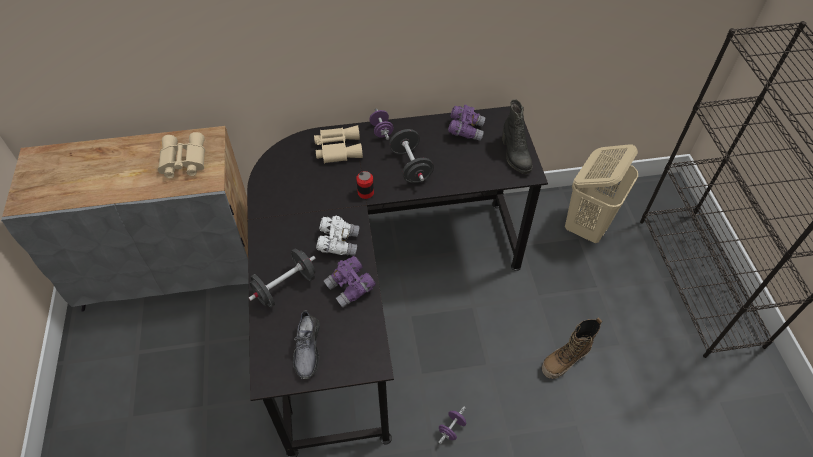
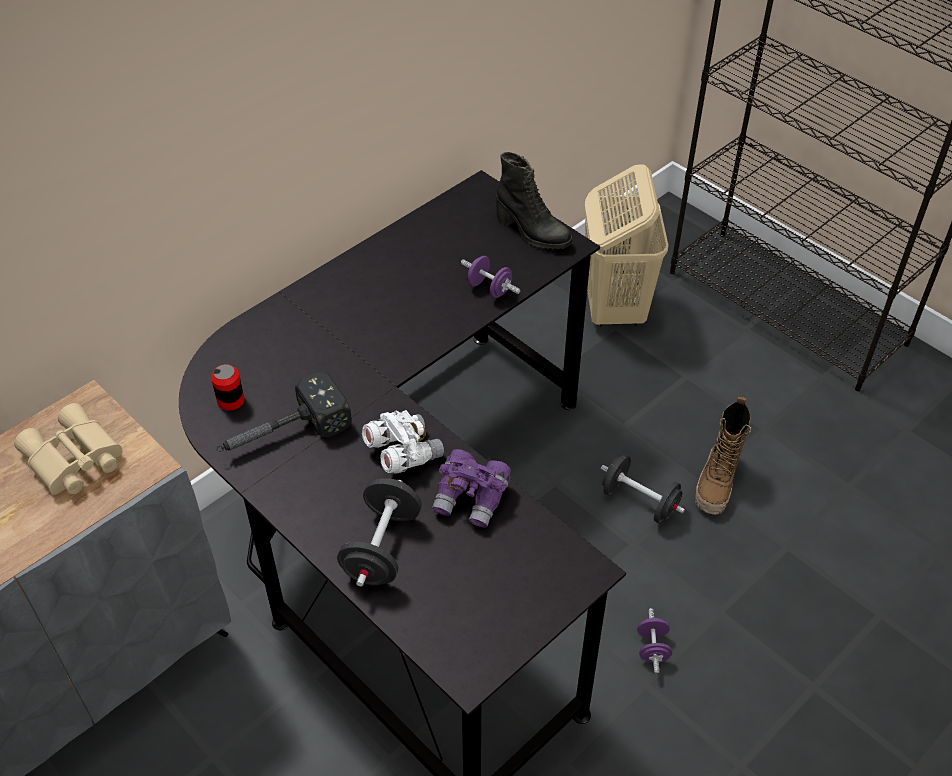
camera: 35 degrees left, 5 degrees down
grey shoe [293,310,320,379] -> none
beige binoculars [314,125,363,164] -> none
can [356,171,374,199] -> can moved to [211,364,244,411]
purple dumbbell [369,108,393,140] -> purple dumbbell moved to [461,256,520,298]
black dumbbell [389,129,434,183] -> black dumbbell moved to [601,454,685,524]
purple binoculars [448,105,485,141] -> none
none -> hammer [216,372,352,452]

